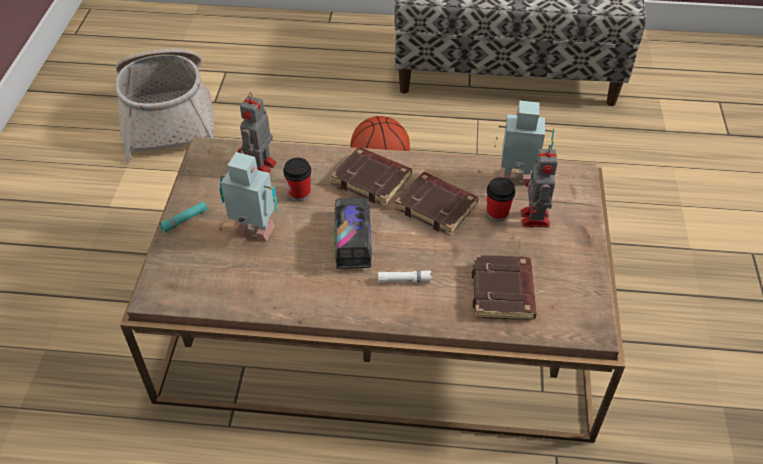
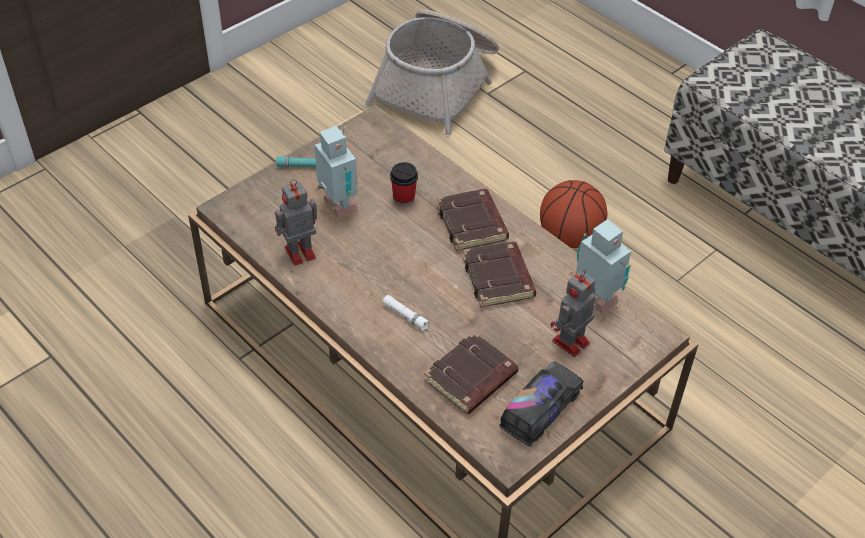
camera: 40 degrees right, 0 degrees up
toy robot [238,92,277,173] -> toy robot moved to [275,179,317,266]
toy truck [335,198,372,269] -> toy truck moved to [499,362,583,446]
cup [487,177,515,222] -> none

